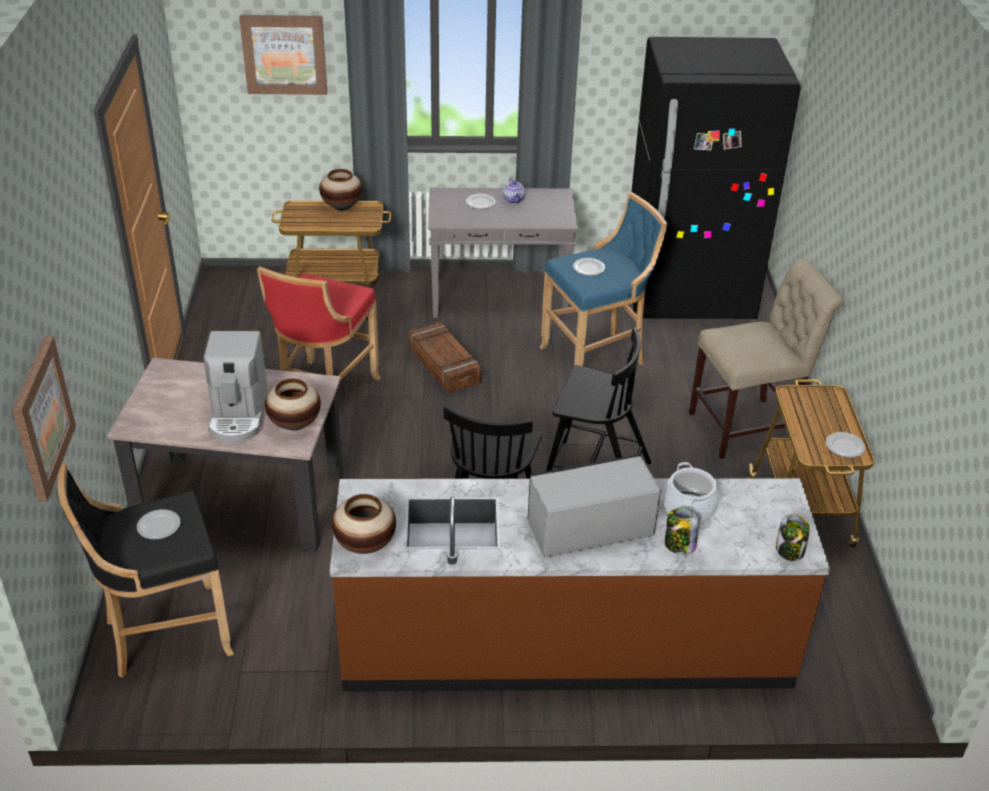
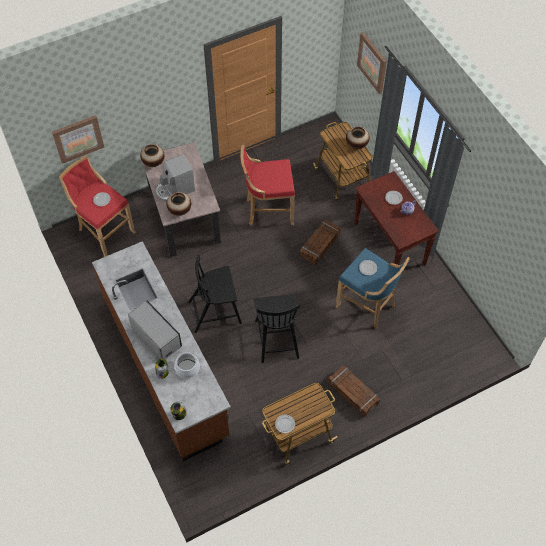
camera: 65 degrees right, 20 degrees up
black stool [58,463,234,678] -> red stool [59,155,136,257]
vase [332,494,396,554] -> vase moved to [140,144,165,167]
grey console table [428,188,578,319] -> brown console table [354,171,439,266]
black fridge [631,37,801,319] -> none
beige chair [689,259,844,459] -> crate [327,365,380,417]

